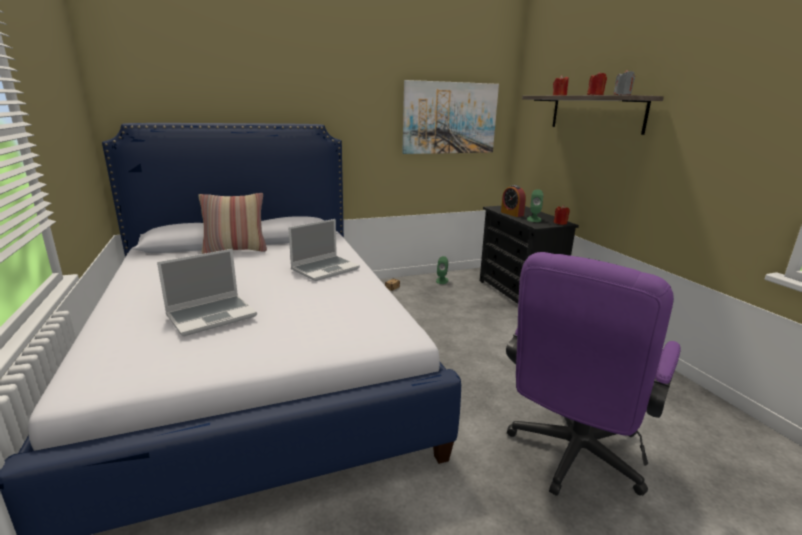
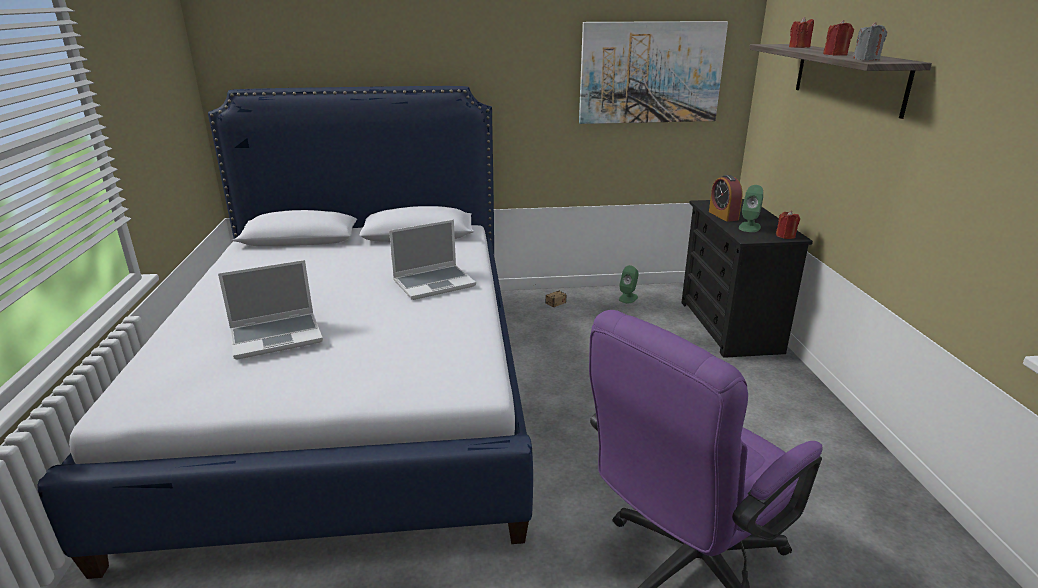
camera: 15 degrees right, 5 degrees up
pillow [199,193,267,254] -> none

